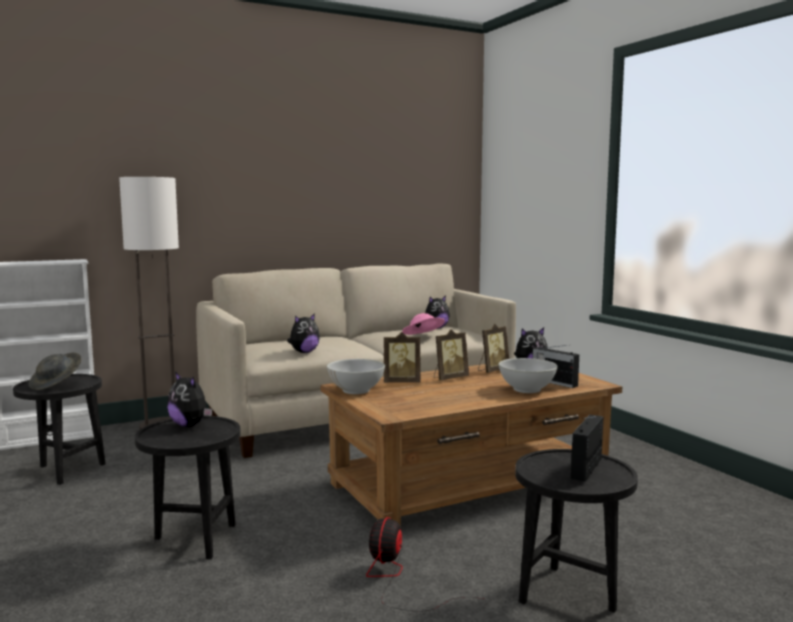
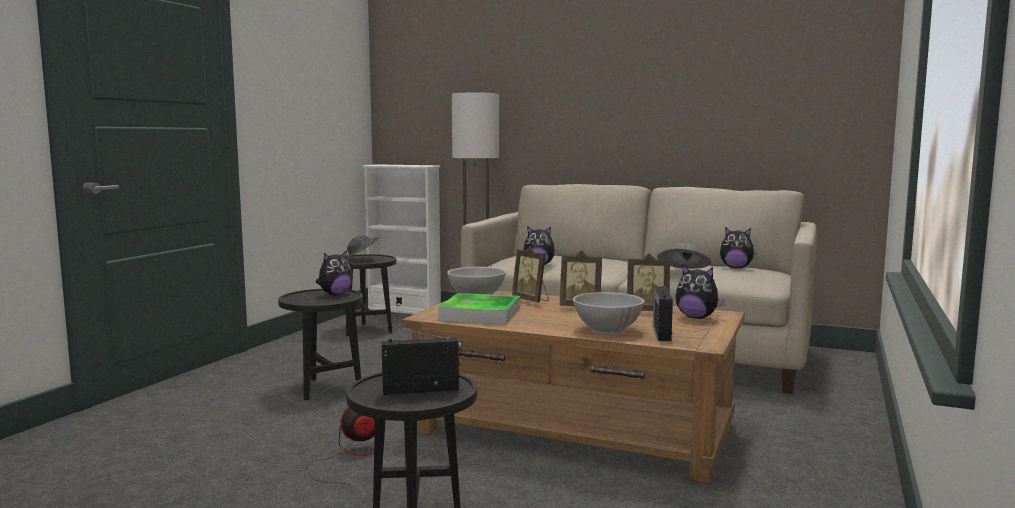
camera: 50 degrees right, 0 degrees up
plush toy [167,372,212,427] -> plush toy turned 135 degrees counterclockwise [316,250,353,295]
pink hat [402,313,445,335] -> grey hat [657,243,711,269]
none -> tray [438,293,520,324]

